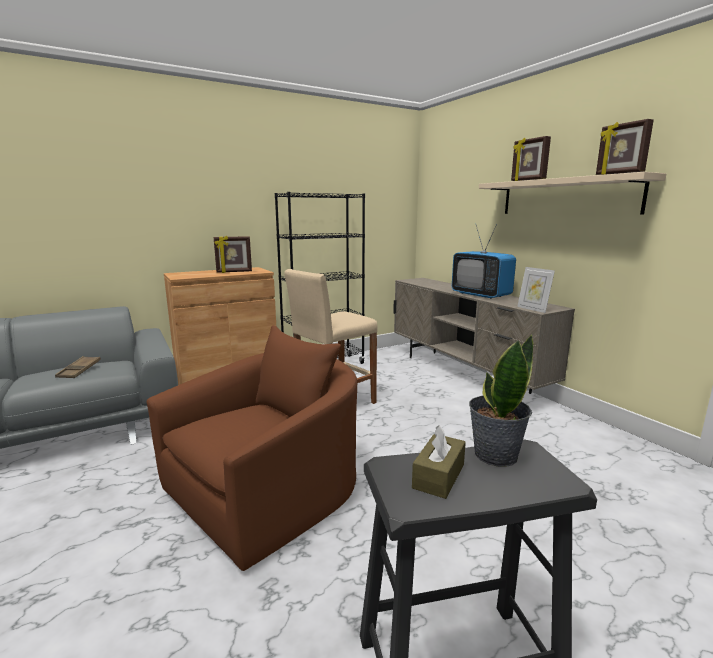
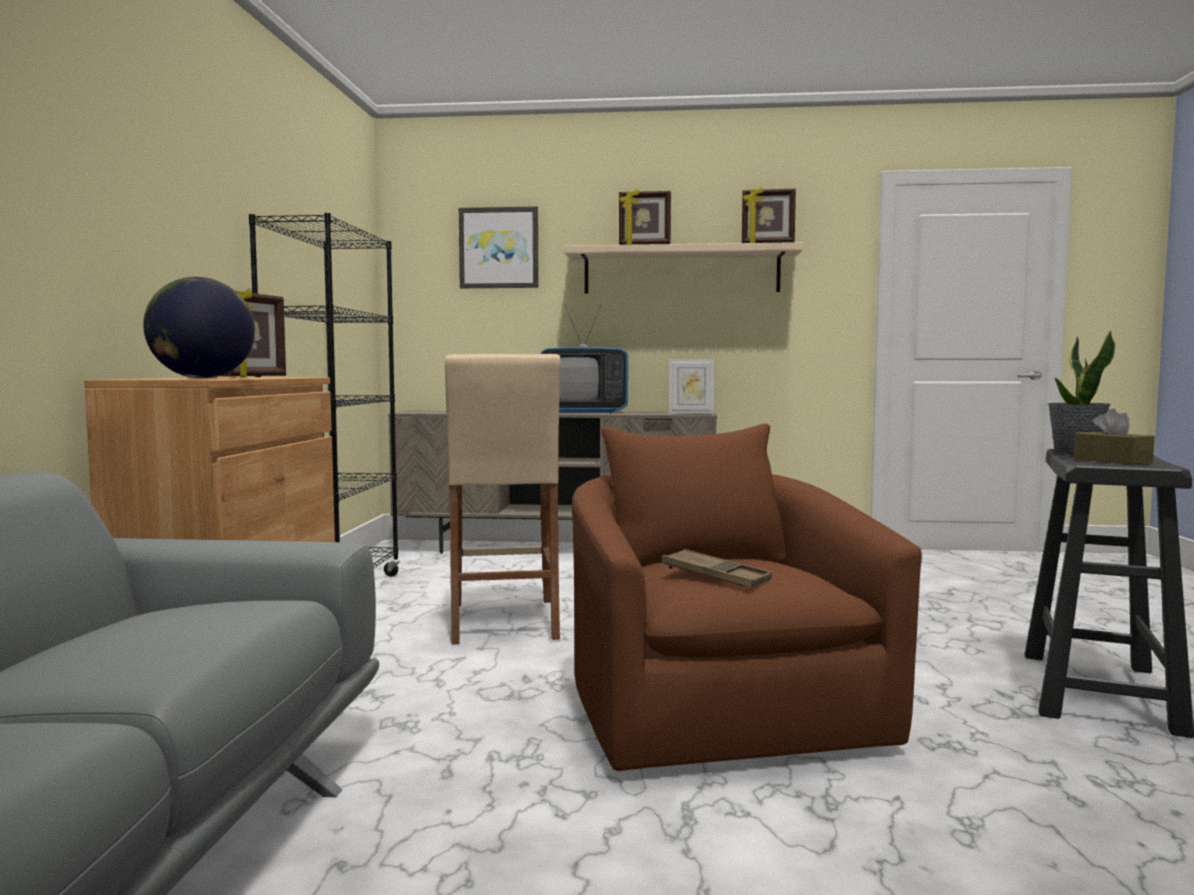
camera: 55 degrees left, 10 degrees down
brown tray [55,356,101,378] -> brown tray moved to [662,549,772,587]
none -> globe [143,277,255,378]
none -> picture [459,206,539,288]

